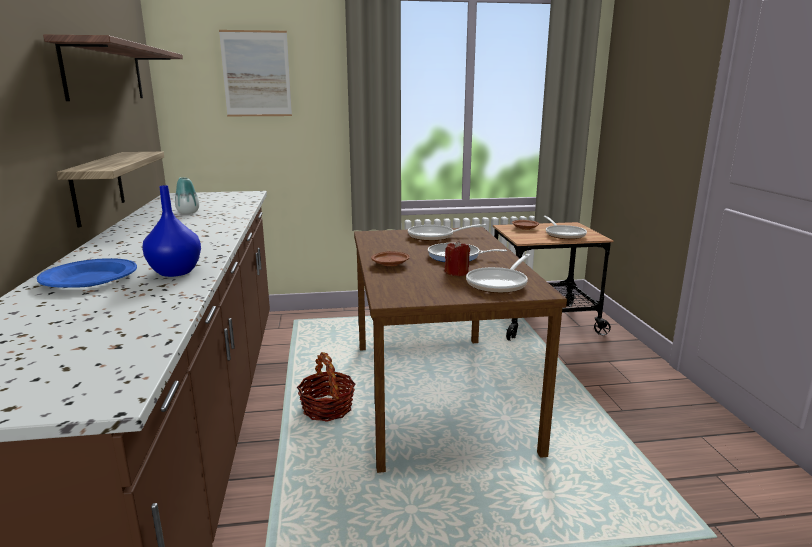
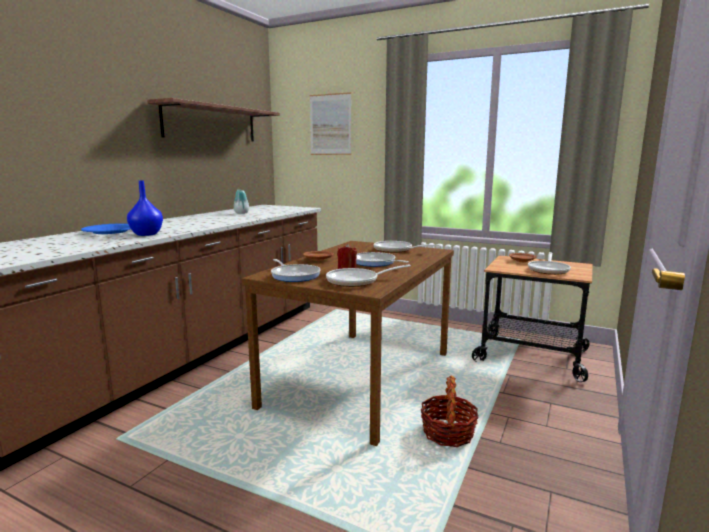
camera: 35 degrees right, 5 degrees down
shelf [56,152,164,228] -> none
basket [297,352,355,422] -> basket moved to [421,376,479,447]
none -> frying pan [271,259,321,282]

